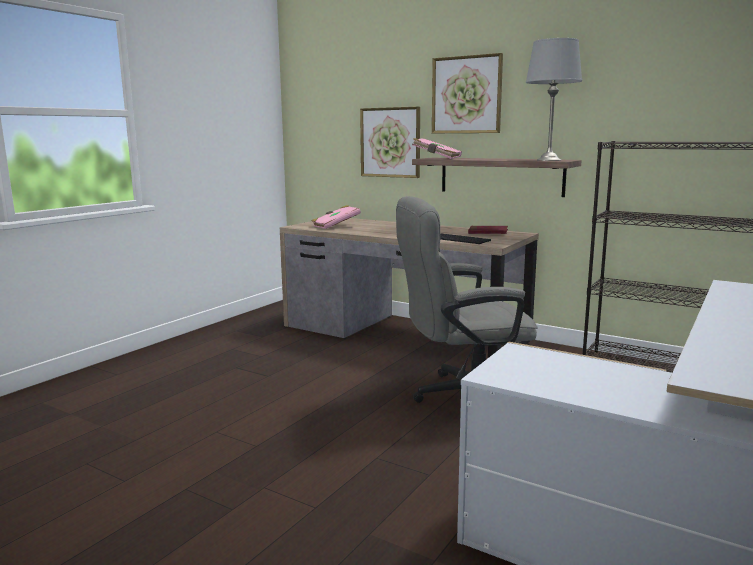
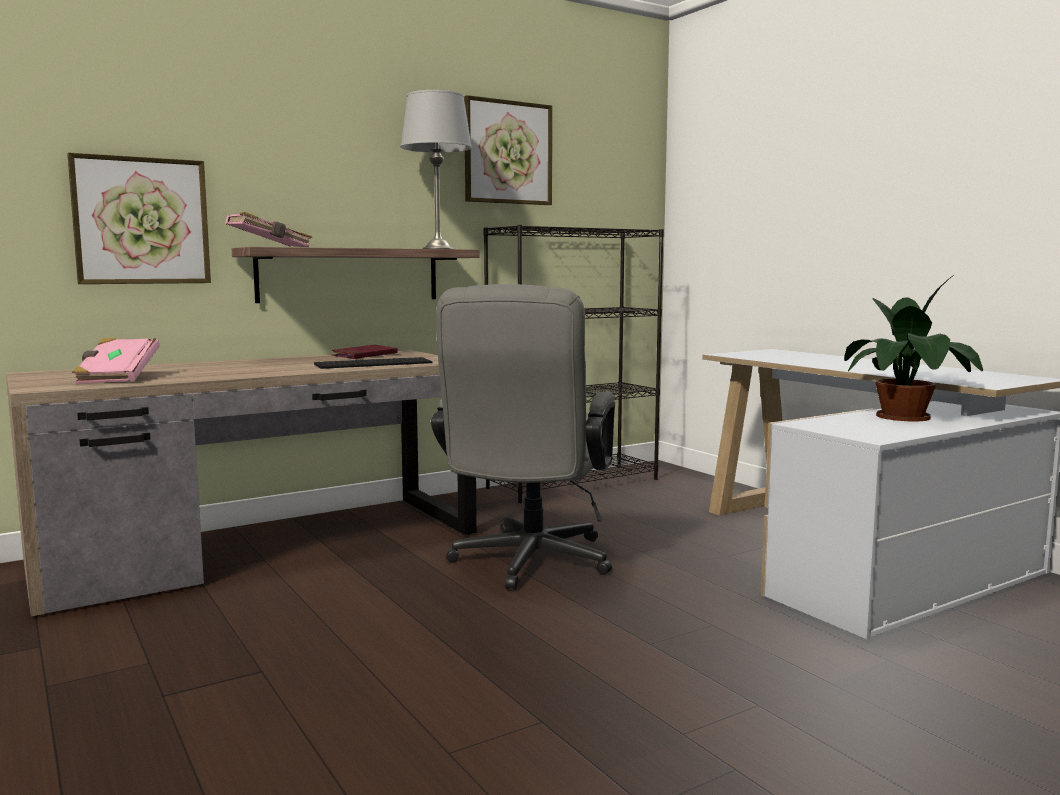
camera: 65 degrees left, 5 degrees down
picture [432,53,503,133] -> picture moved to [464,95,552,205]
none -> potted plant [844,277,983,421]

